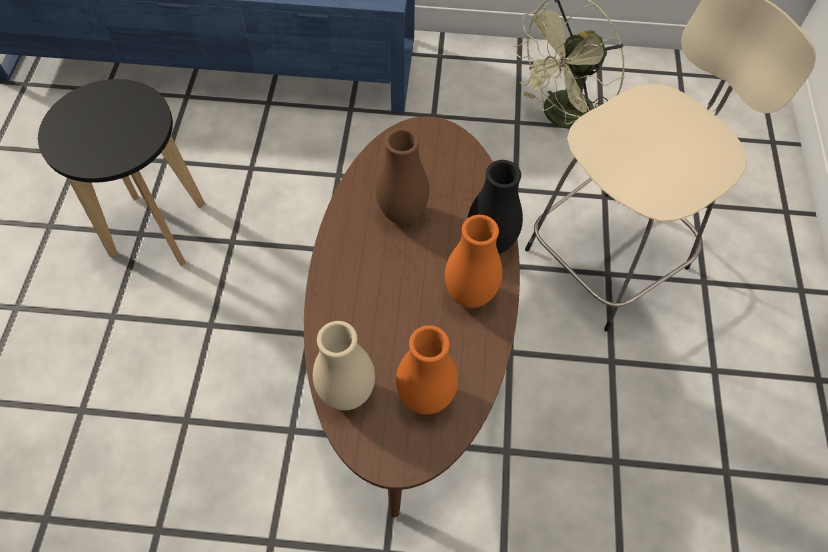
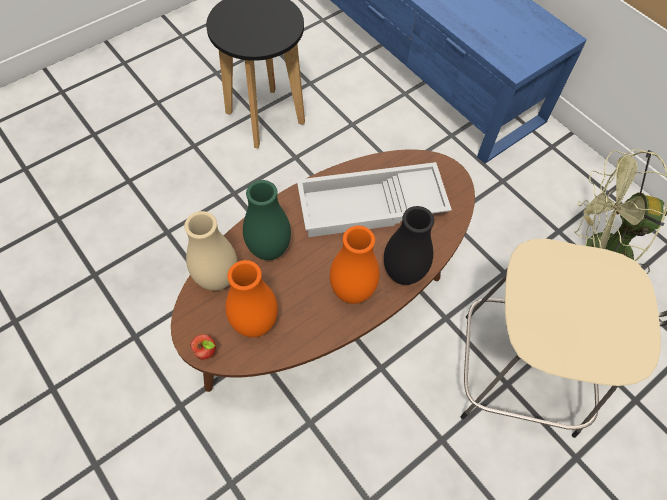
camera: 45 degrees right, 0 degrees up
brown vase [376,128,429,224] -> white tray [297,162,452,237]
none -> apple [190,334,216,360]
none -> green vase [243,180,291,260]

